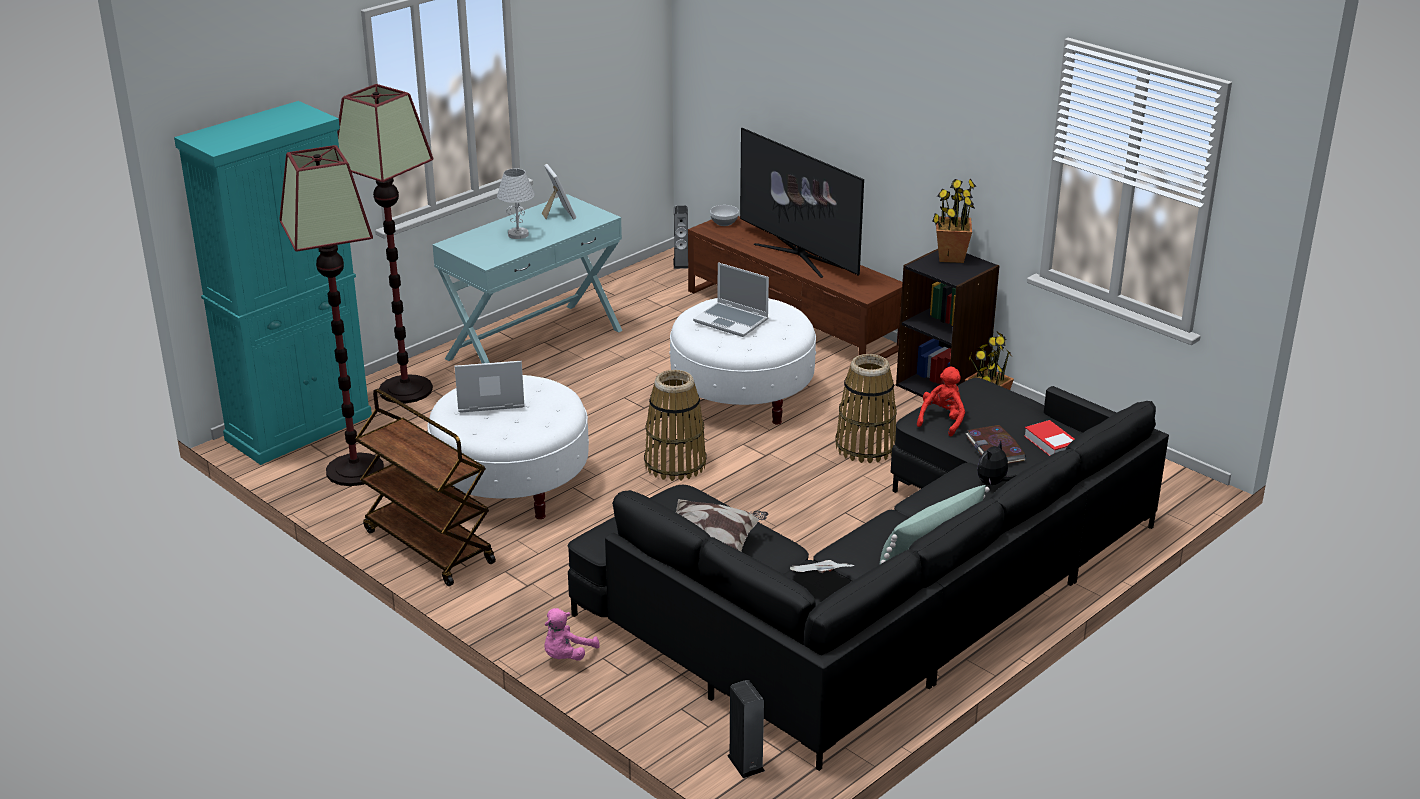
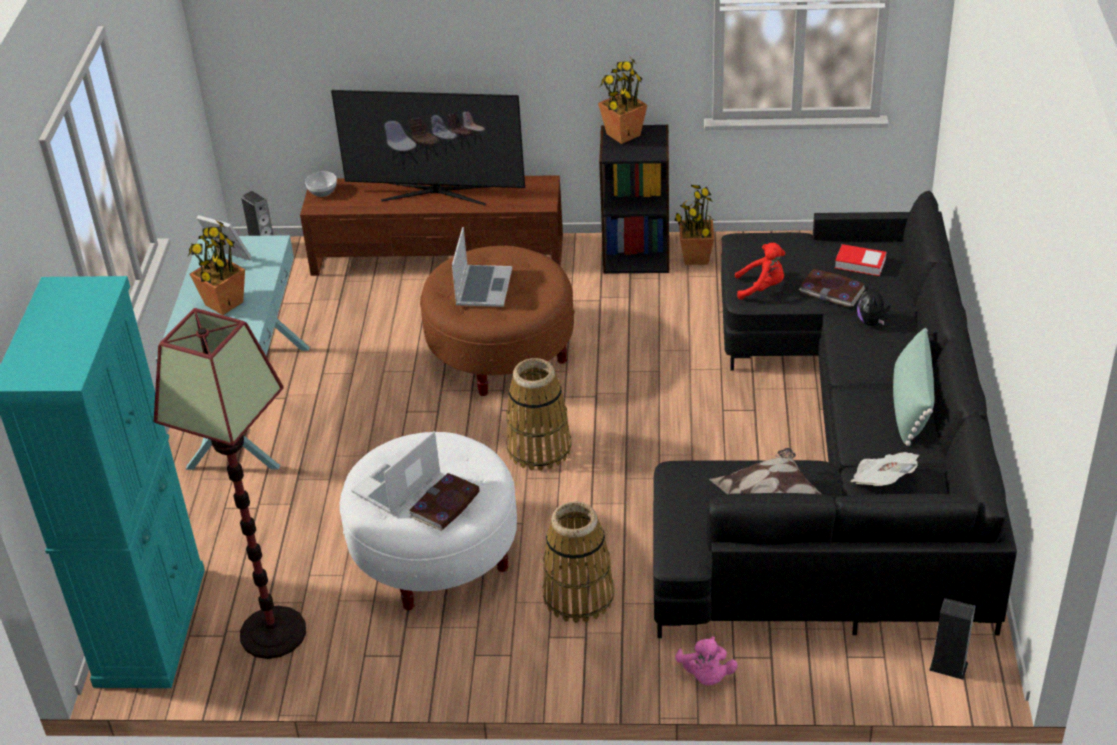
camera: 40 degrees left, 10 degrees up
floor lamp [337,84,433,403] -> none
brown cart [355,389,496,586] -> none
white table lamp [497,168,535,239] -> potted plant [188,219,245,315]
white ottoman [669,298,816,425] -> brown ottoman [420,246,574,396]
laptop [693,262,769,337] -> laptop turned 75 degrees counterclockwise [452,227,512,307]
basket [835,354,897,463] -> basket moved to [543,501,614,623]
red plush toy [917,366,965,436] -> red plush toy turned 105 degrees clockwise [735,243,785,300]
none -> book [409,473,480,531]

